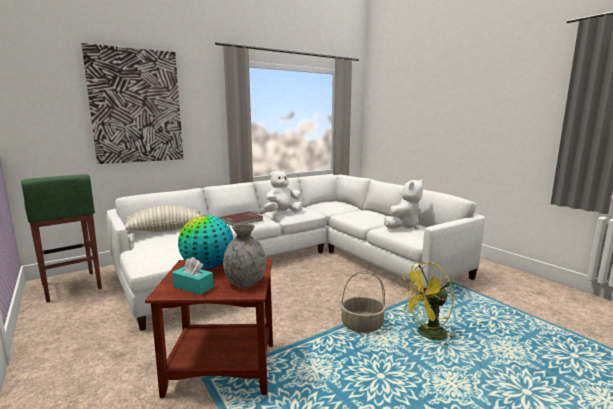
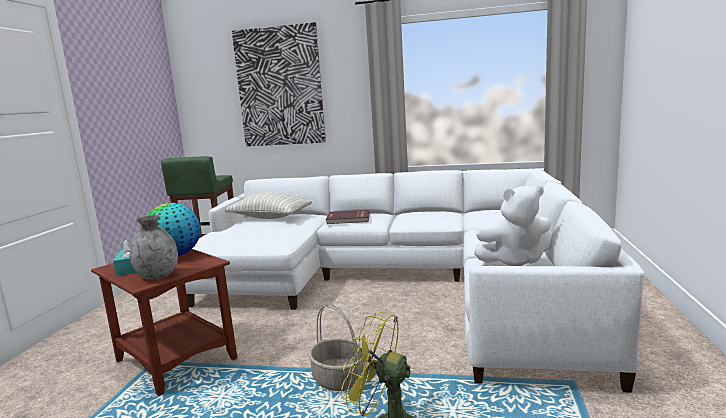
camera: 45 degrees right, 0 degrees up
white plush toy [264,170,303,212] -> none

